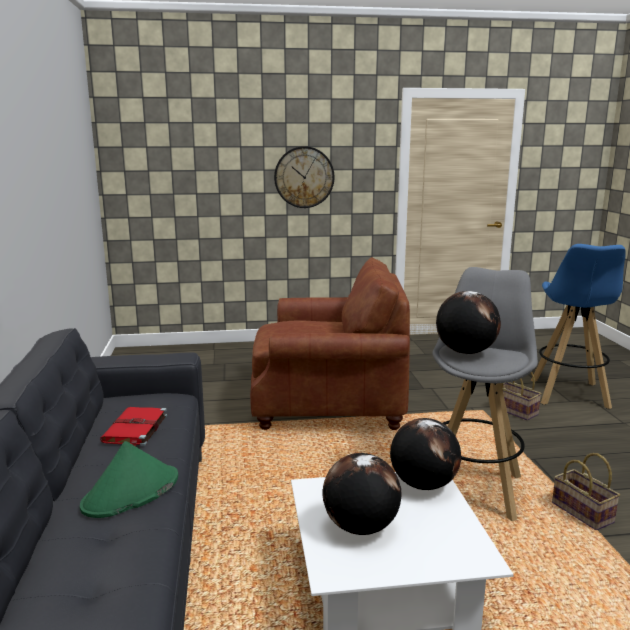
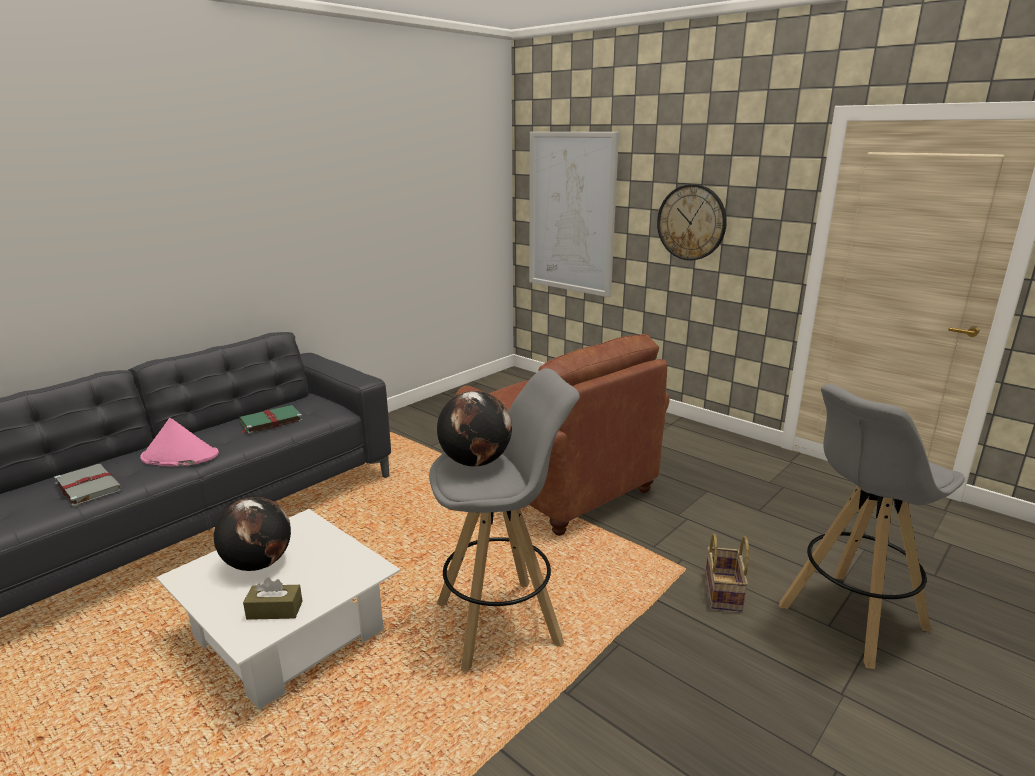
camera: 50 degrees right, 5 degrees up
green hat [80,441,178,518] -> pink hat [140,418,219,467]
red book [100,407,167,447] -> green book [239,405,303,434]
globe [390,418,461,490] -> none
blue stool [531,244,626,409] -> grey stool [779,384,965,669]
basket [552,453,620,530] -> none
none -> grey book [54,464,122,507]
none -> brown tissue box [243,577,302,620]
none -> picture [529,132,619,297]

